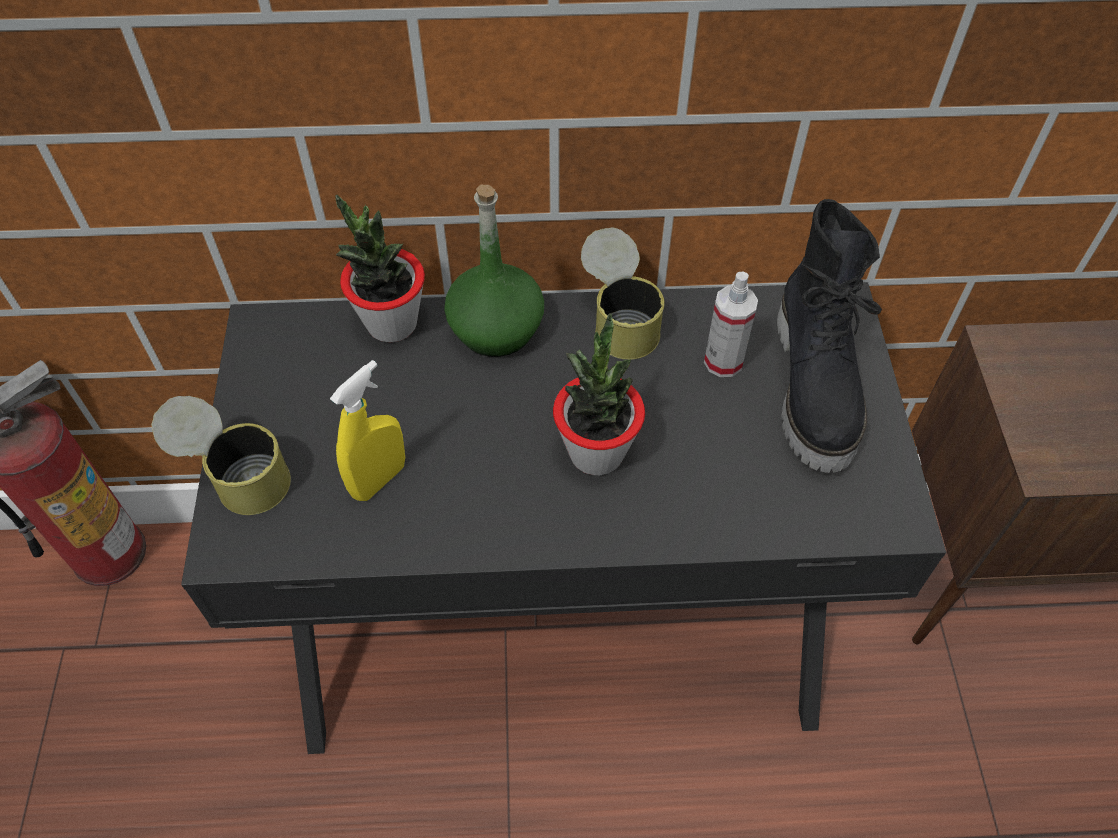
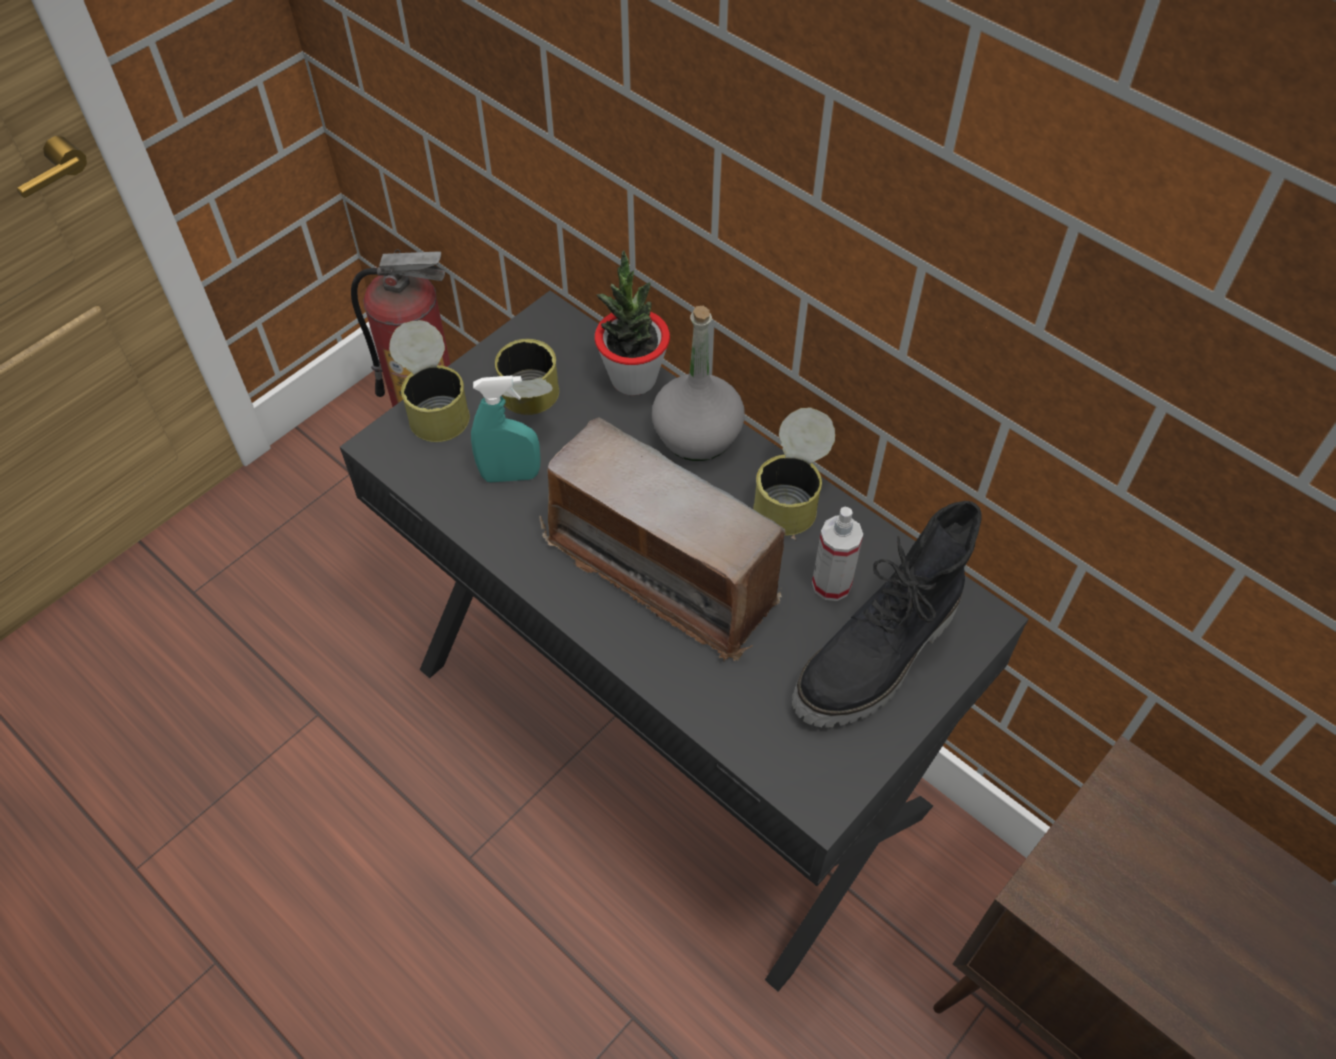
camera: 45 degrees right, 0 degrees up
yellow spray bottle [330,360,405,501] -> turquoise spray bottle [471,375,541,482]
green bottle [444,185,544,357] -> grey bottle [652,306,745,461]
potted plant [553,313,645,475] -> radio [539,417,796,661]
none -> can [495,339,559,415]

